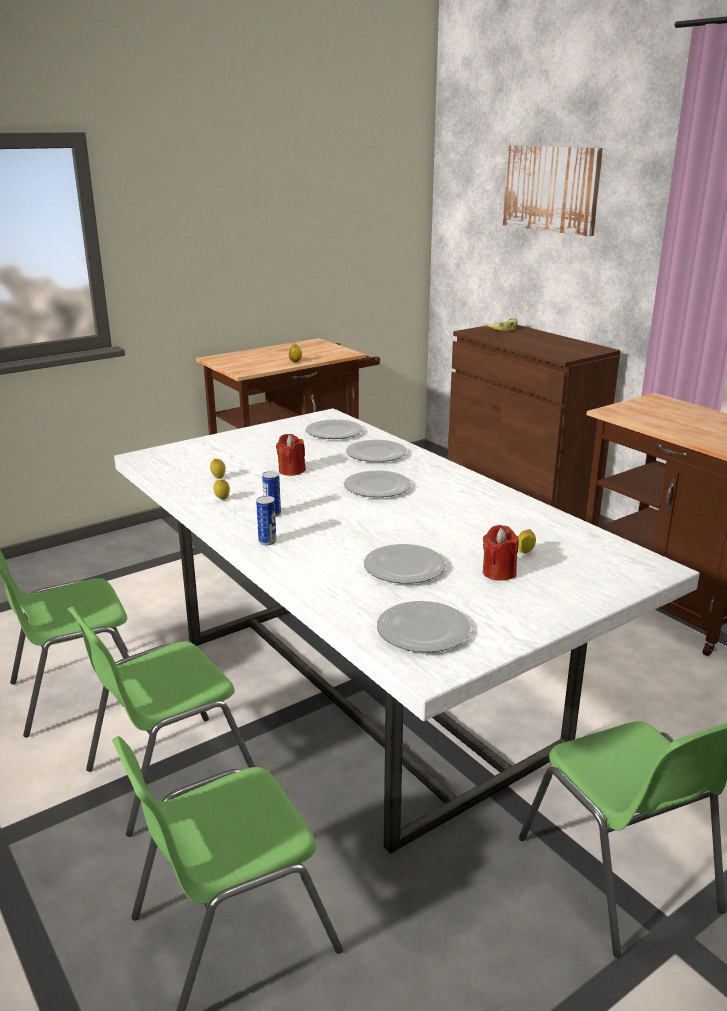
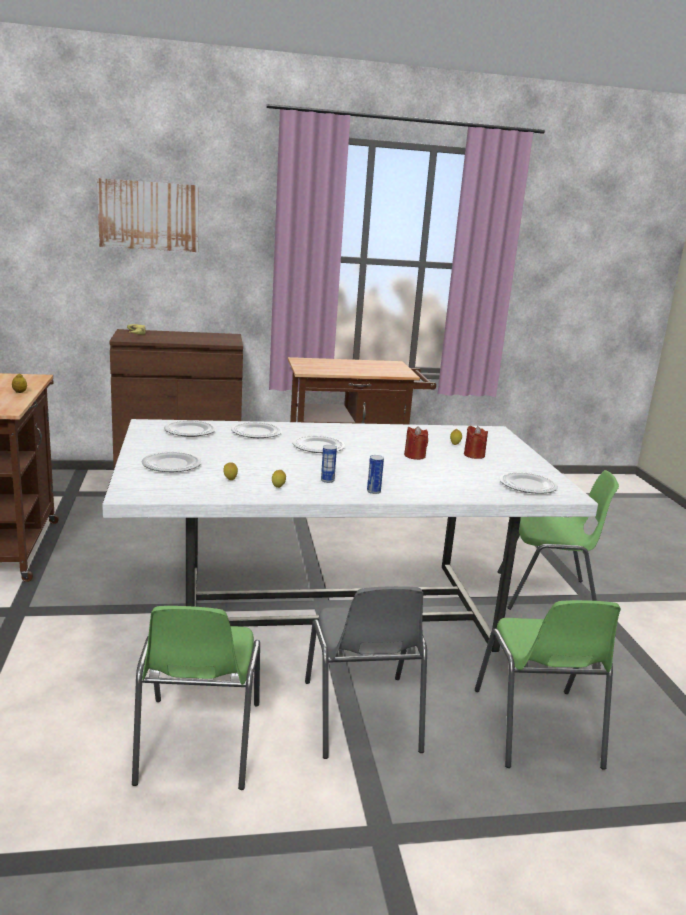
camera: 65 degrees left, 5 degrees down
green chair [67,606,255,837] -> grey chair [305,586,427,759]
red candle [276,434,306,476] -> red candle moved to [404,426,428,460]
plate [364,544,446,584] -> plate moved to [141,451,202,472]

